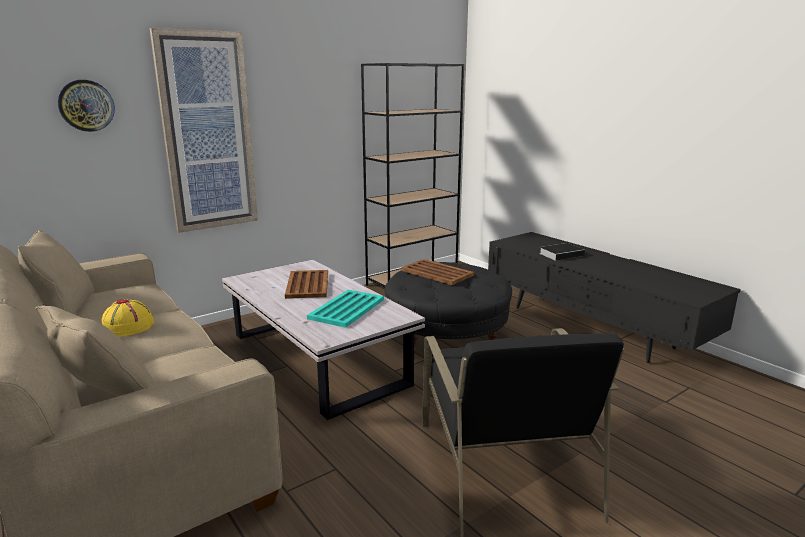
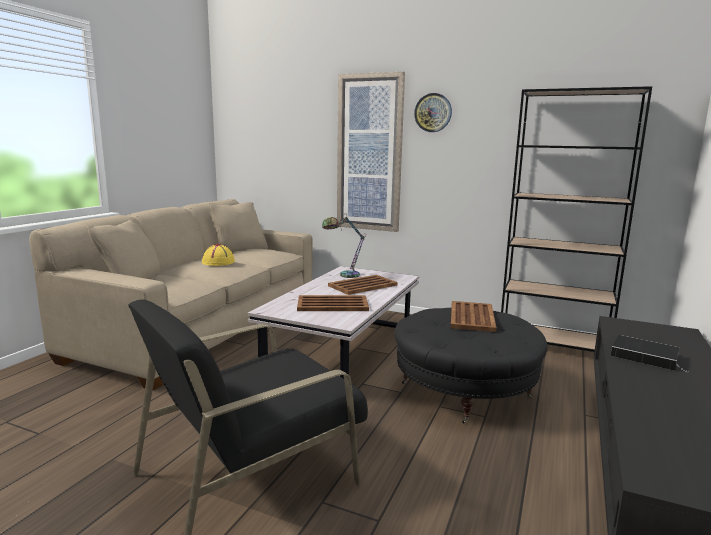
camera: 60 degrees right, 5 degrees down
wall clock [57,80,115,132] -> wall clock moved to [414,93,452,132]
turquoise tray [307,290,384,328] -> brown tray [297,295,369,311]
none -> table lamp [322,213,365,278]

